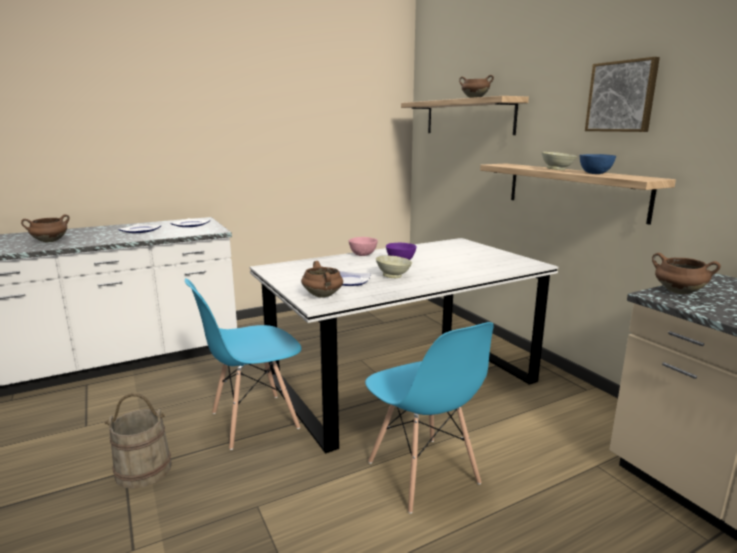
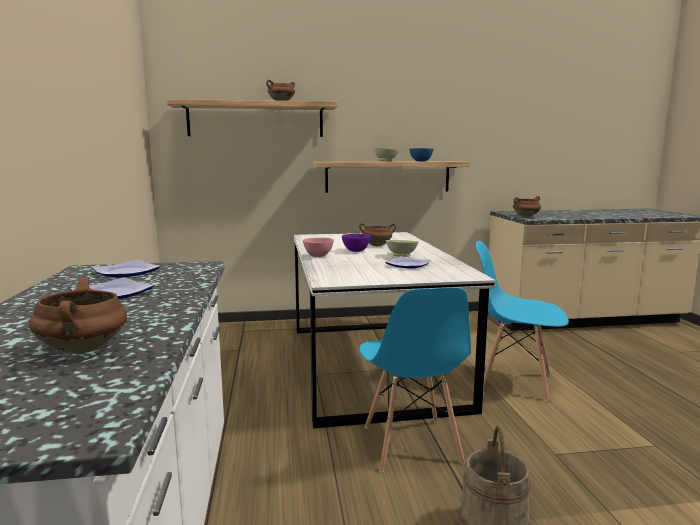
camera: 70 degrees left, 5 degrees down
brown cooking pot [301,261,343,298] -> brown cooking pot moved to [359,223,396,246]
blue chair [365,322,494,514] -> blue chair turned 150 degrees counterclockwise [475,241,569,402]
picture [585,57,660,132] -> none

